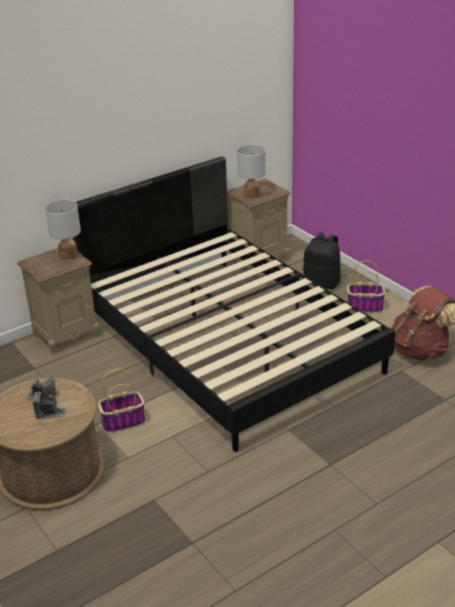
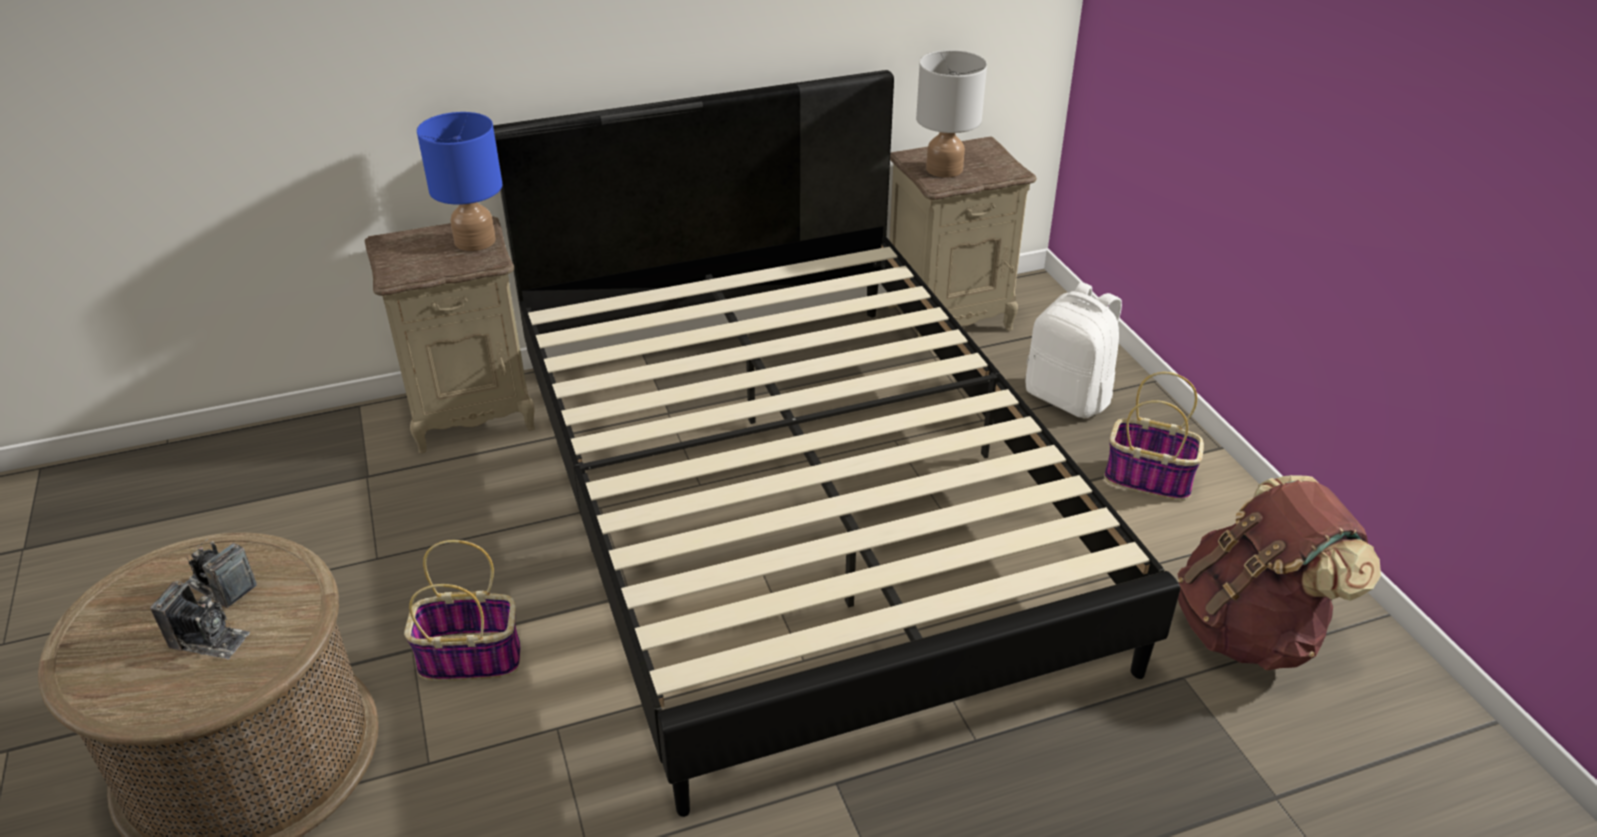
camera: 15 degrees right, 5 degrees up
grey table lamp [45,199,81,259] -> blue table lamp [417,112,502,251]
black backpack [303,232,341,289] -> white backpack [1026,282,1122,418]

